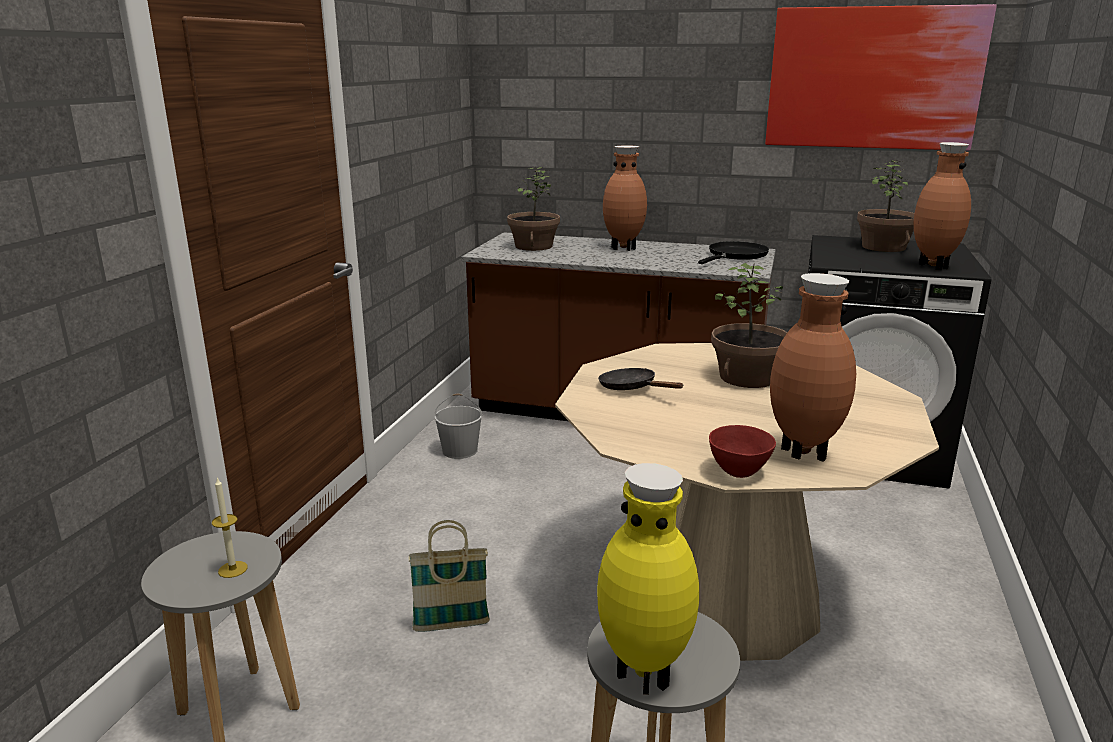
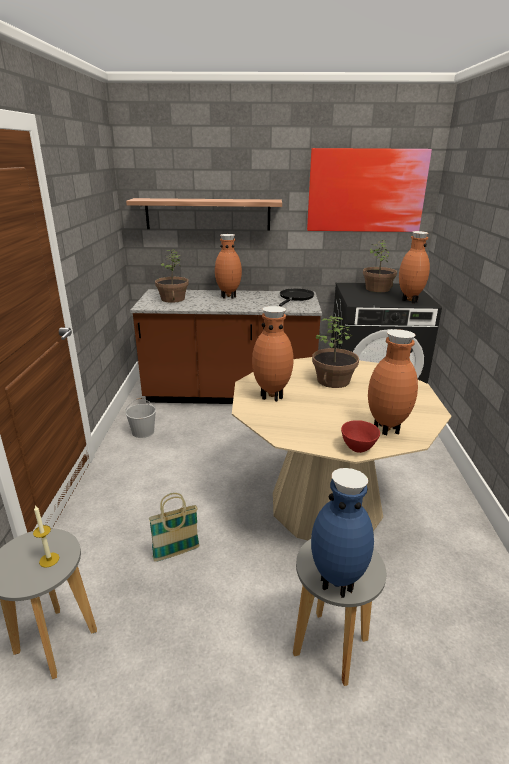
camera: 15 degrees left, 5 degrees up
yellow vase [597,463,699,695] -> blue vase [311,468,374,598]
black frying pan [598,368,683,390] -> brown vase [252,306,294,402]
none -> shelf [126,198,282,230]

